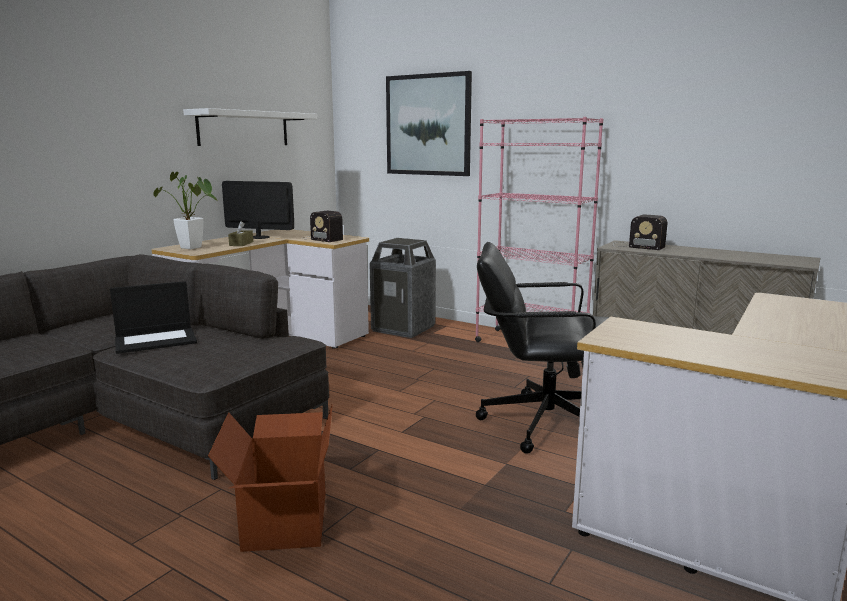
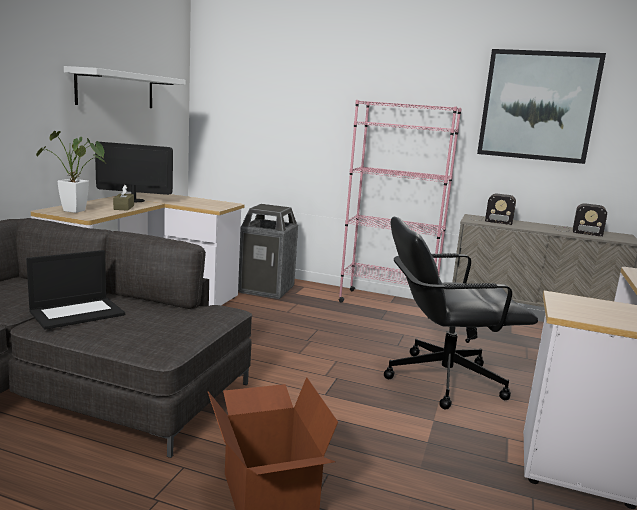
camera: 15 degrees left, 0 degrees up
radio [304,211,343,242] -> radio moved to [554,203,607,237]
picture [386,71,472,176] -> picture moved to [477,49,606,164]

